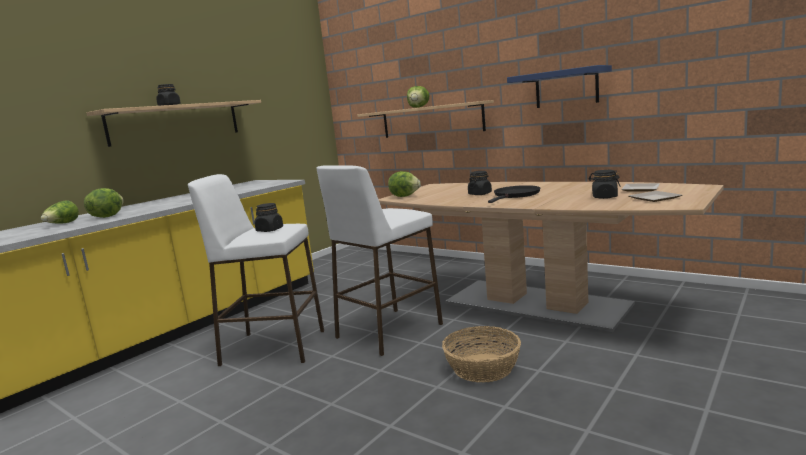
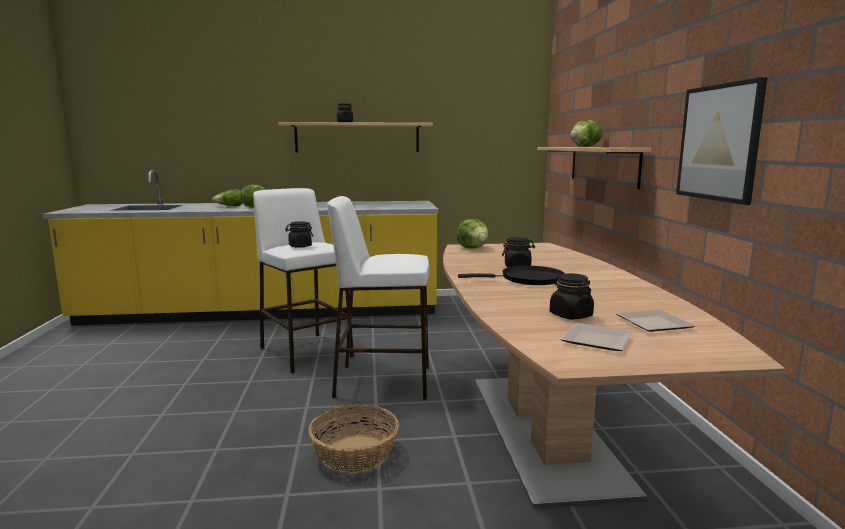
camera: 45 degrees right, 0 degrees up
blue shelf [507,65,612,108] -> picture [676,77,767,205]

